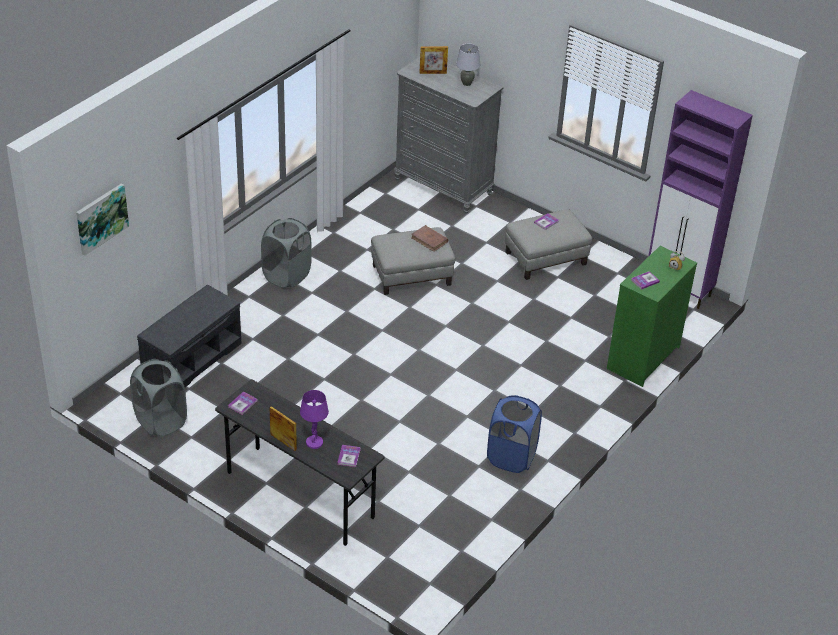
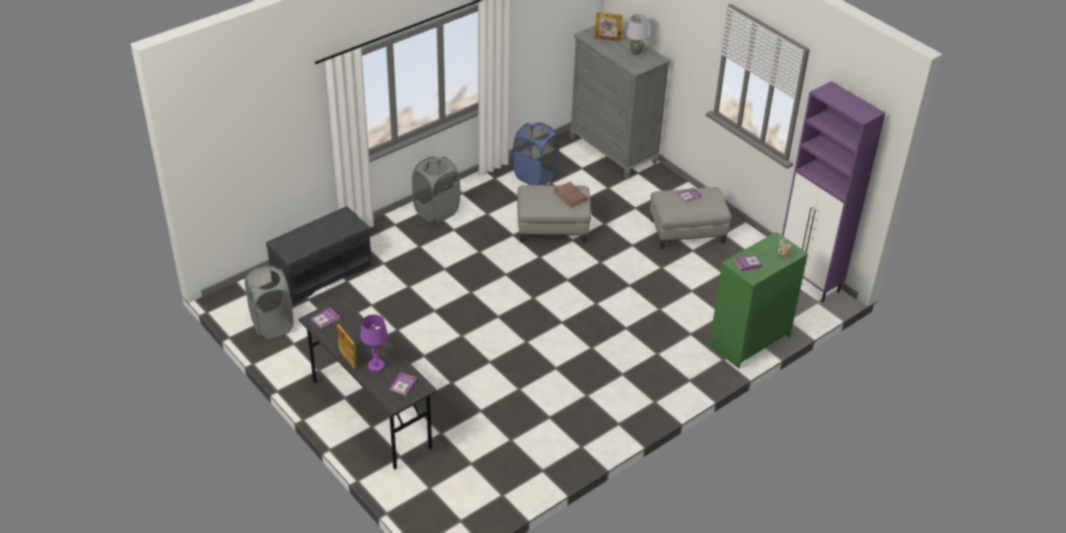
camera: 15 degrees right, 0 degrees up
picture [76,183,129,256] -> none
blue laundry basket [487,395,542,473] -> blue laundry basket moved to [513,122,559,185]

